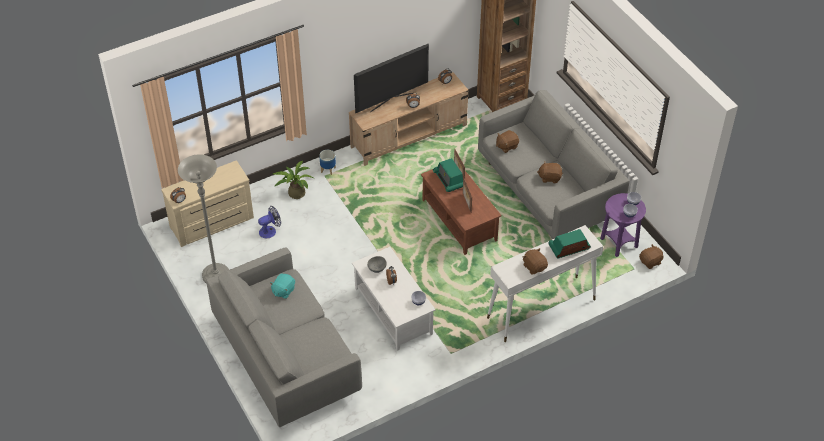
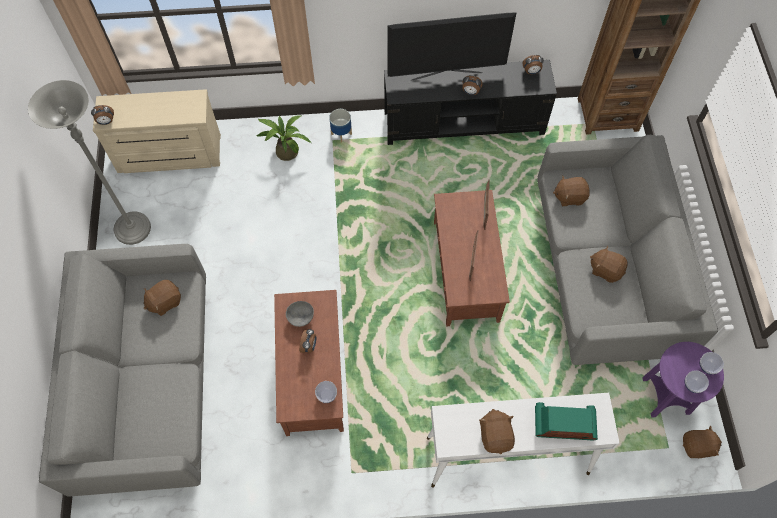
camera: 25 degrees right, 15 degrees up
fan [258,206,281,239] -> none
turquoise plush toy [270,274,295,299] -> brown plush toy [143,280,181,316]
beige tv stand [349,72,469,166] -> black tv stand [384,60,557,145]
white coffee table [352,247,436,351] -> brown coffee table [274,290,344,436]
radio [433,158,463,192] -> none

